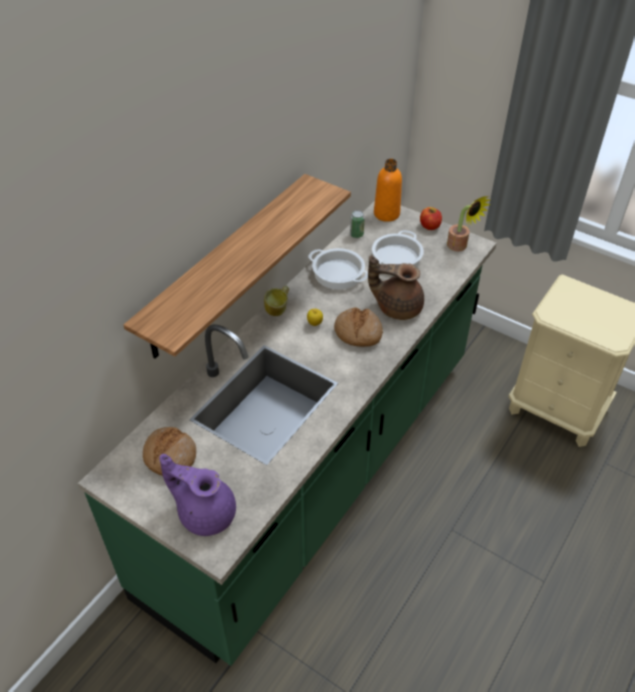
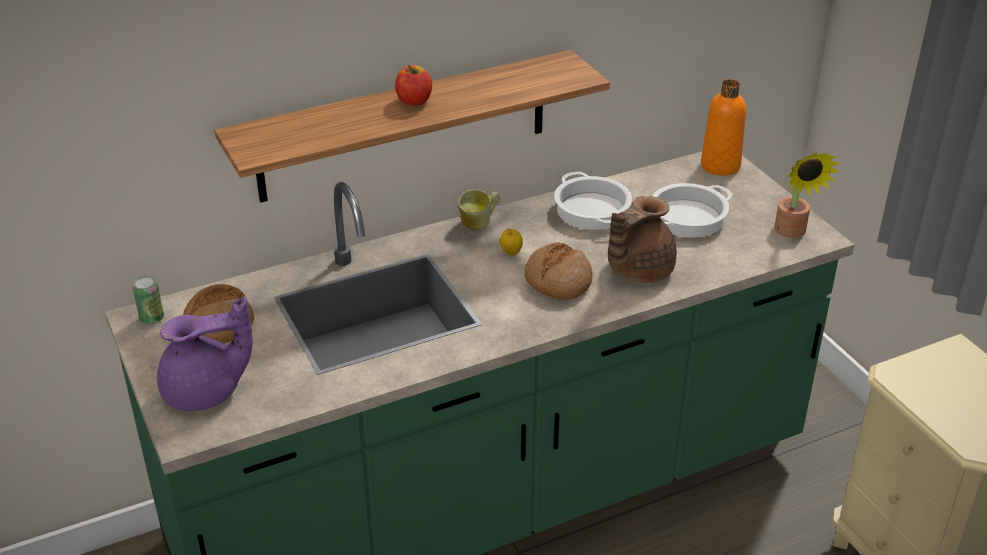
camera: 30 degrees right, 10 degrees down
purple teapot [159,454,236,536] -> purple teapot turned 105 degrees clockwise [157,296,253,411]
can [350,210,365,238] -> can moved to [133,276,164,325]
brown teapot [368,255,424,320] -> brown teapot turned 90 degrees counterclockwise [608,196,677,283]
apple [420,207,442,230] -> apple moved to [395,65,432,106]

